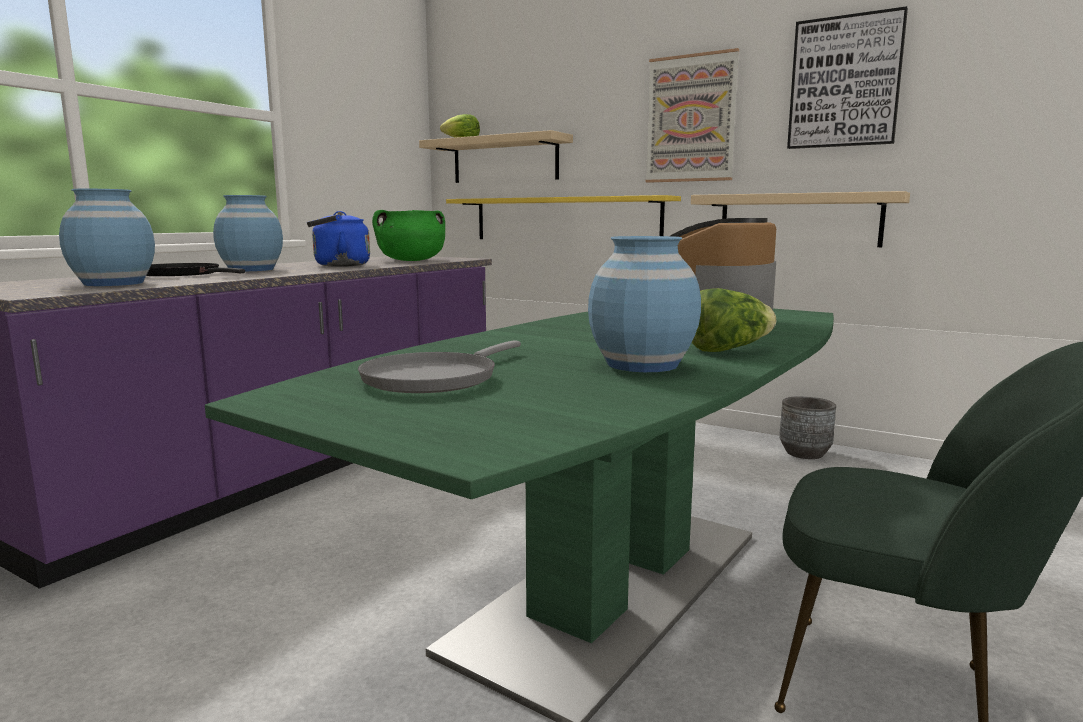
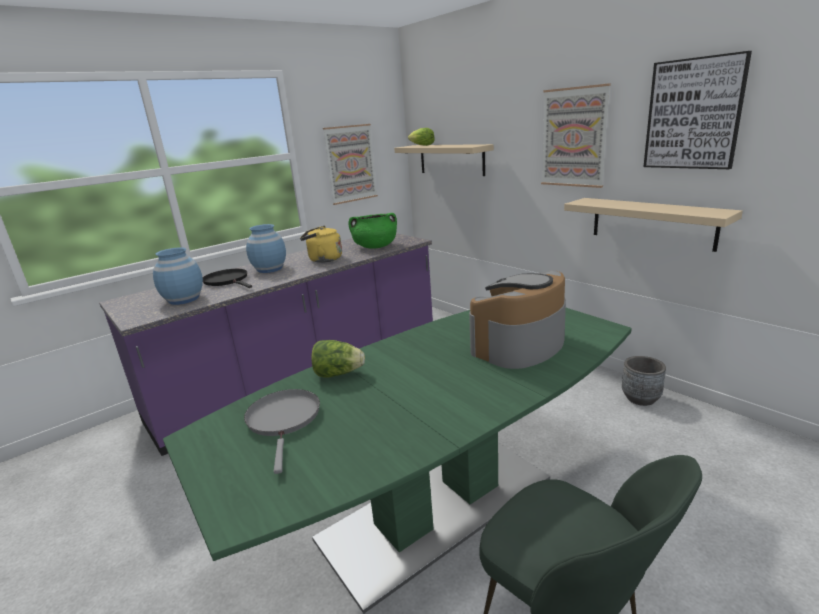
camera: 20 degrees right, 10 degrees up
blue kettle [307,211,370,267] -> yellow kettle [300,226,342,263]
grey frying pan [358,340,521,393] -> grey frying pan turned 120 degrees clockwise [244,389,320,474]
yellow shelf [446,195,681,239] -> none
blue vase [588,236,701,372] -> none
lettuce [692,288,776,352] -> lettuce moved to [311,340,365,378]
none -> picture [323,124,378,205]

